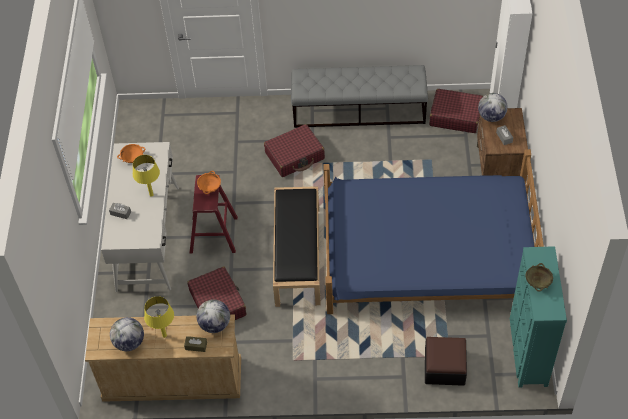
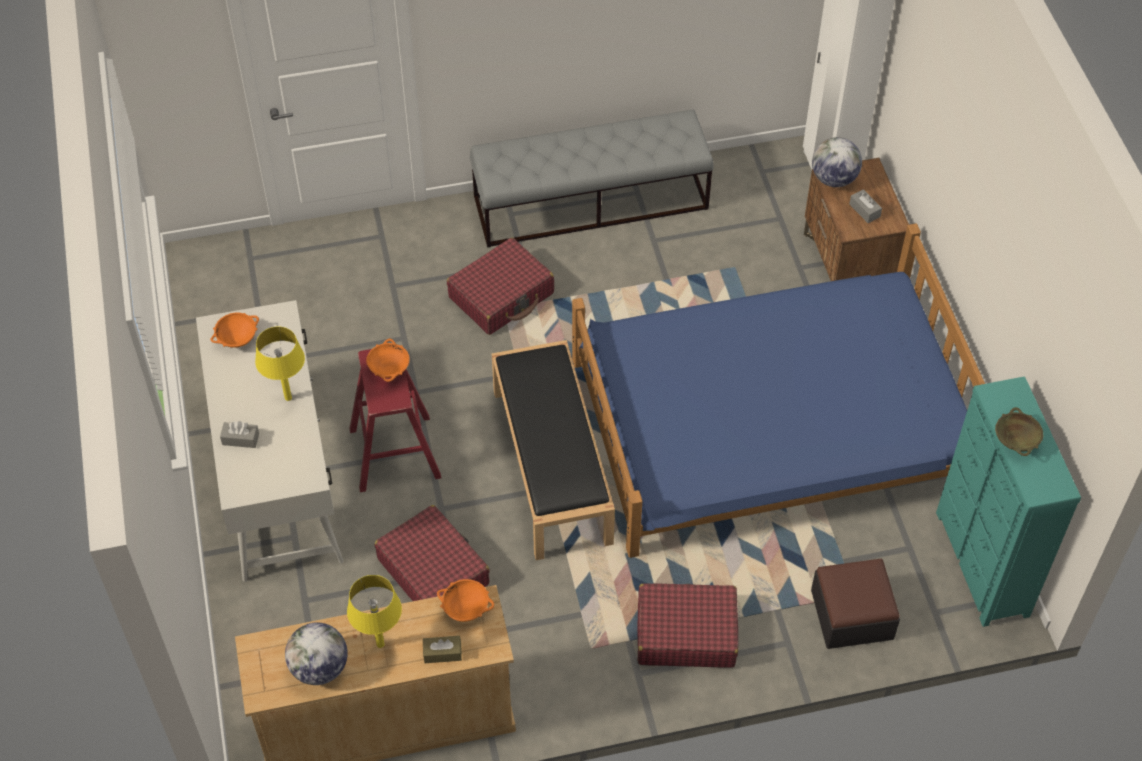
camera: 15 degrees left, 0 degrees up
globe [196,299,230,333] -> orange bowl [437,579,494,622]
red suitcase [429,89,483,133] -> red suitcase moved to [638,583,738,668]

